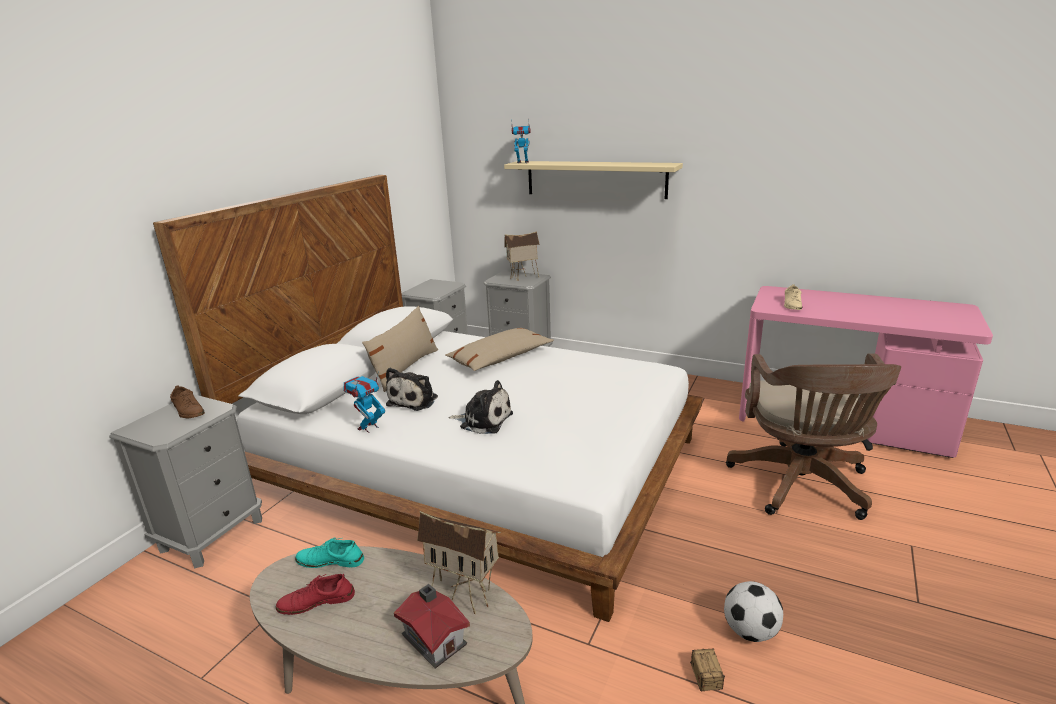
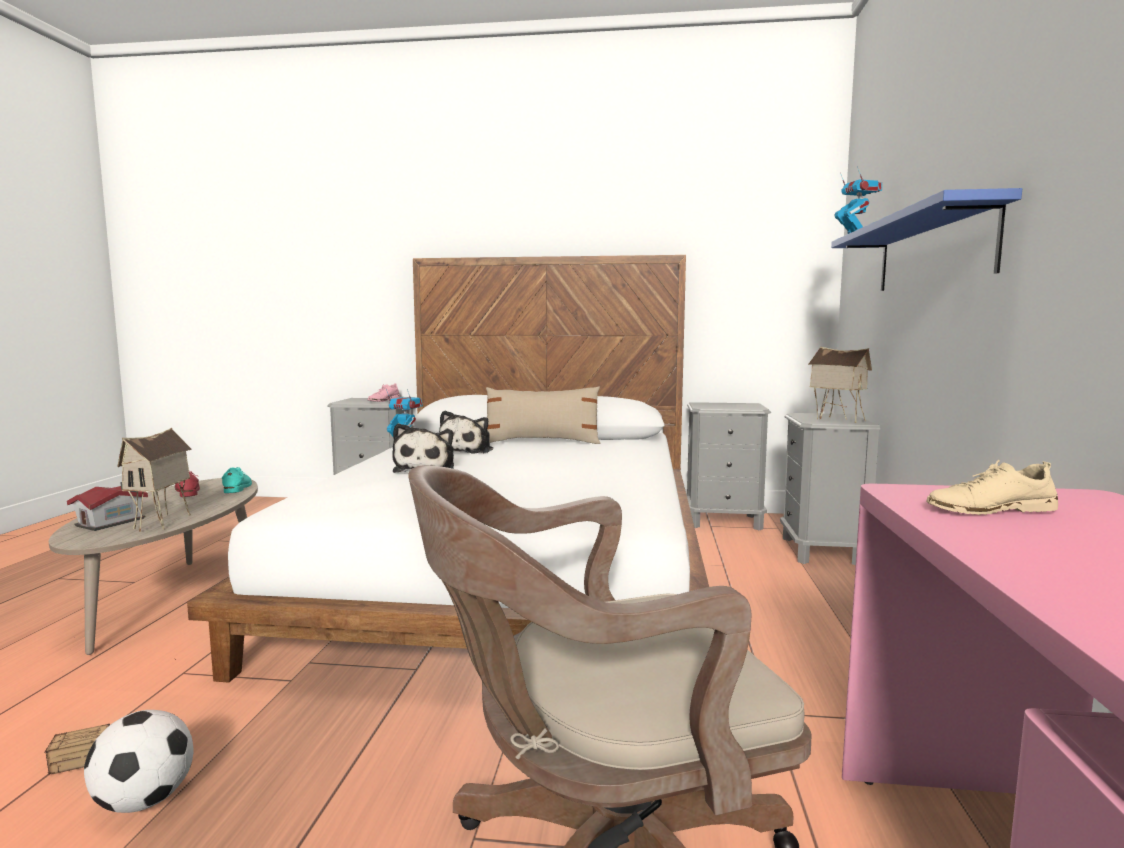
camera: 70 degrees right, 15 degrees down
brown shoe [170,385,205,418] -> pink shoe [368,383,400,402]
plush toy [386,368,438,411] -> plush toy turned 75 degrees counterclockwise [439,411,493,454]
beige pillow [445,328,554,371] -> none
beige shelf [504,161,683,199] -> blue shelf [831,188,1022,291]

